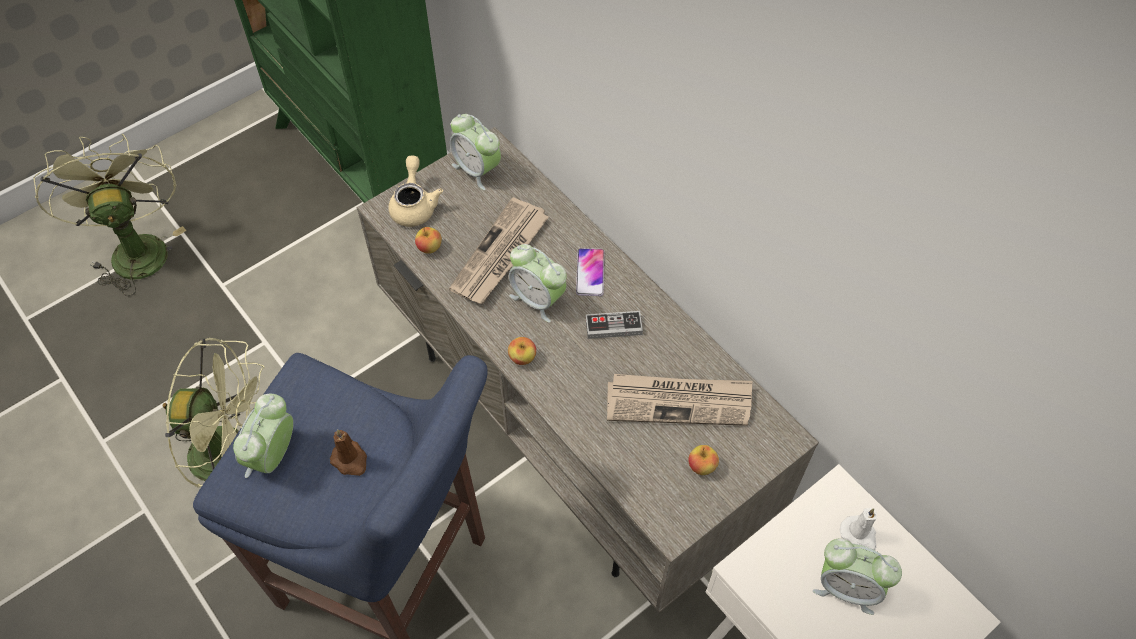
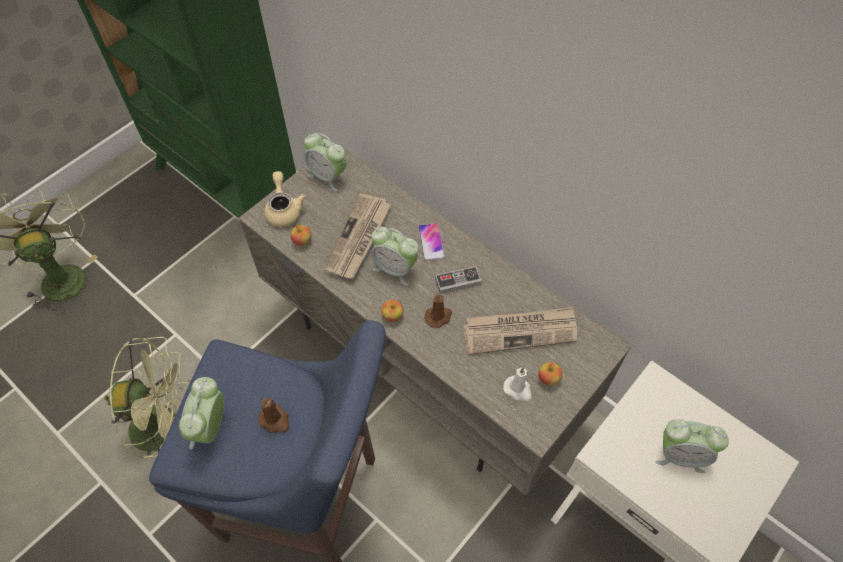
camera: 10 degrees left, 0 degrees up
white candle [840,508,877,550] -> white candle moved to [503,368,532,401]
none -> brown candle [425,293,452,328]

